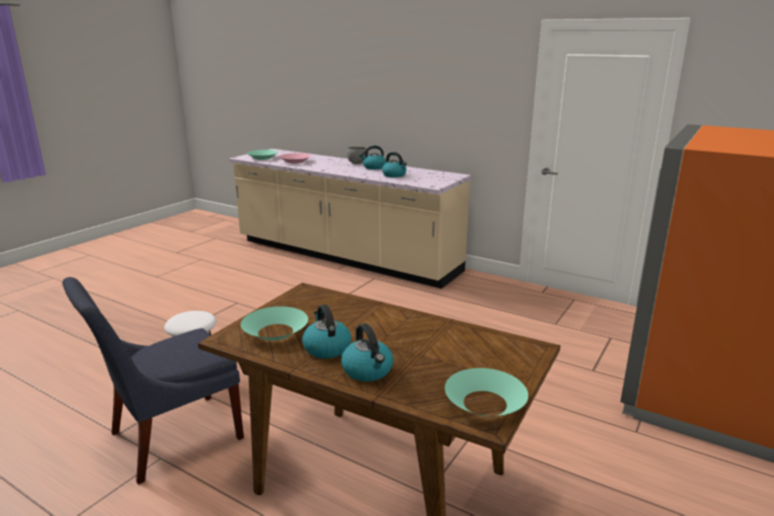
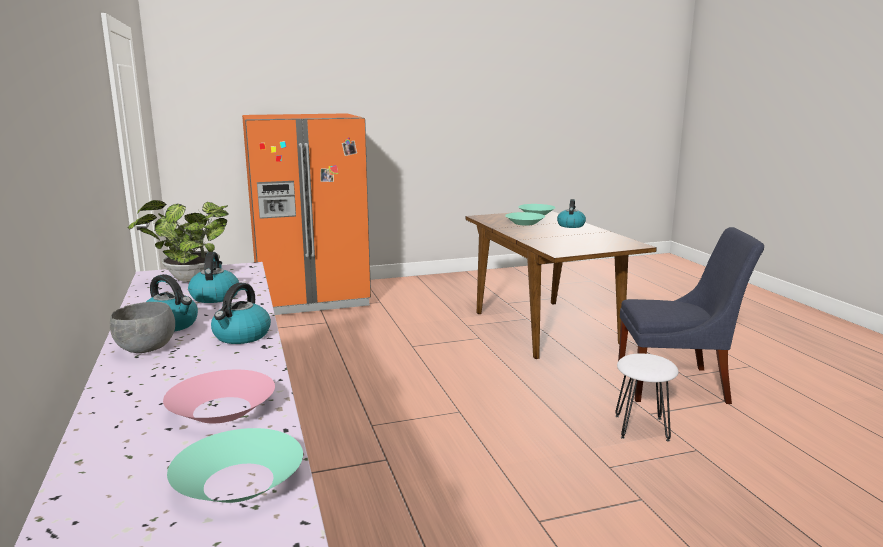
camera: 140 degrees left, 5 degrees down
turquoise bowl [241,306,308,341] -> turquoise bowl moved to [505,212,545,225]
kettle [302,305,351,359] -> kettle moved to [211,283,271,344]
none -> potted plant [128,200,229,282]

